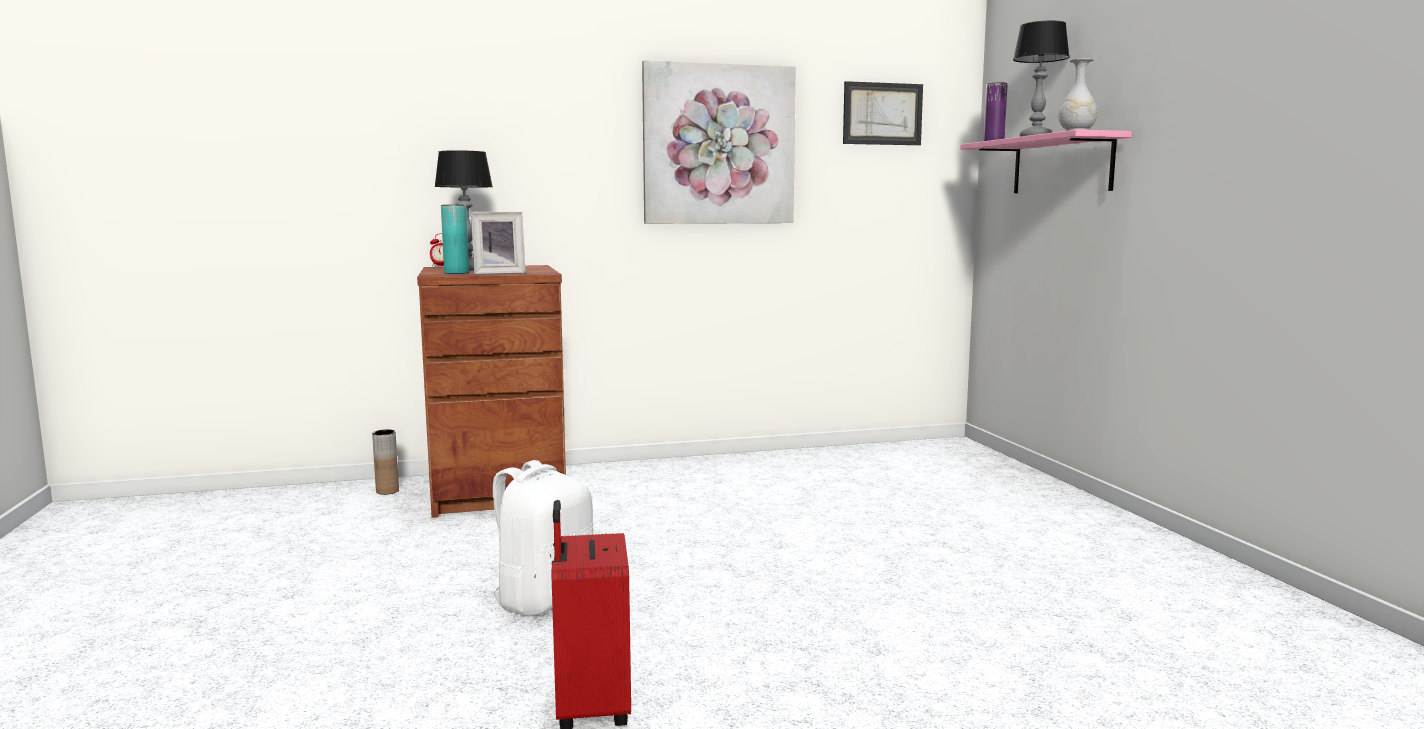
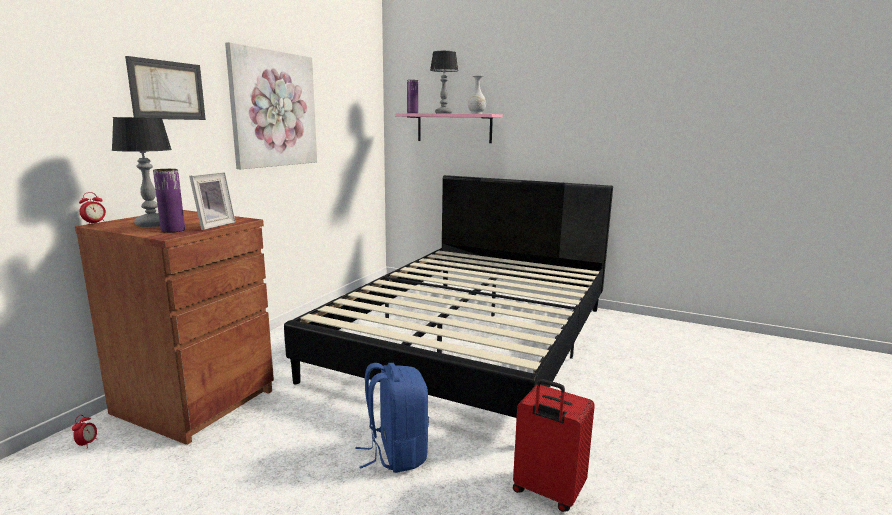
camera: 50 degrees left, 5 degrees up
brown vase [372,429,399,495] -> alarm clock [72,415,97,446]
turquoise vase [441,205,469,274] -> purple vase [153,169,185,233]
white backpack [487,460,593,616] -> blue backpack [355,363,429,473]
picture [843,81,923,145] -> picture moved to [125,56,206,120]
none -> black bed [284,175,613,418]

